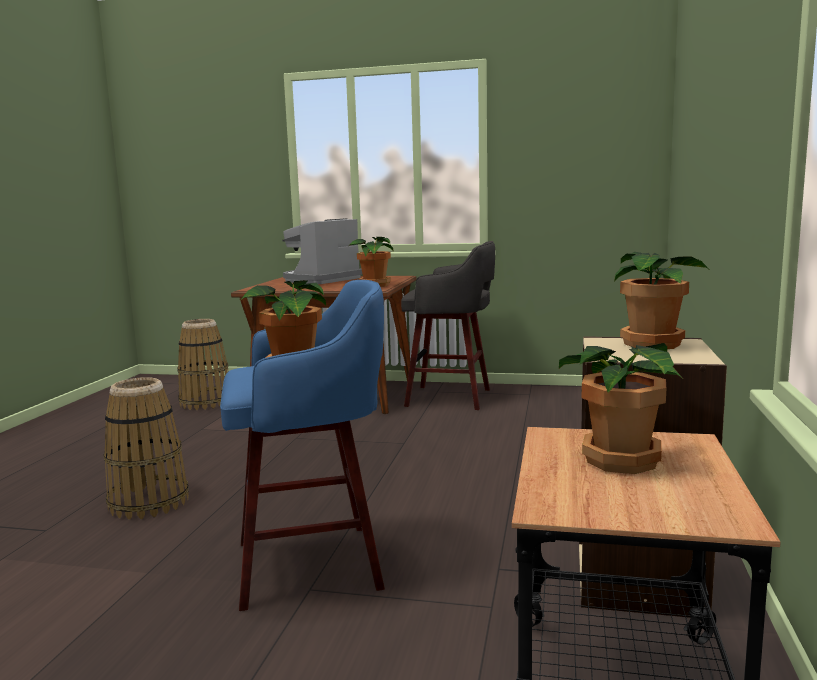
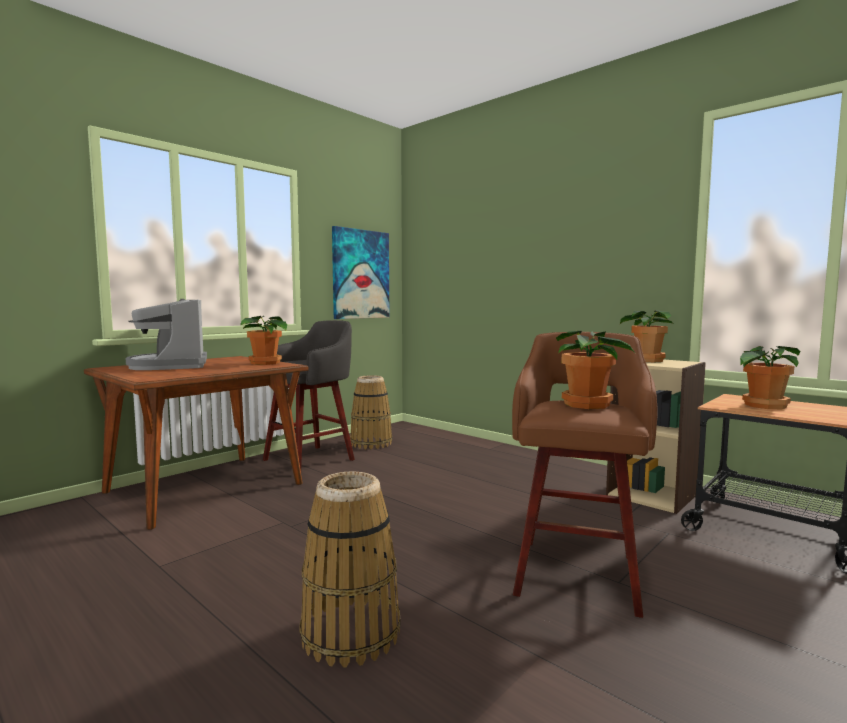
camera: 60 degrees left, 5 degrees down
basket [177,319,229,410] -> basket moved to [350,375,393,449]
blue stool [220,280,385,611] -> brown stool [512,332,657,618]
none -> picture [332,226,390,319]

